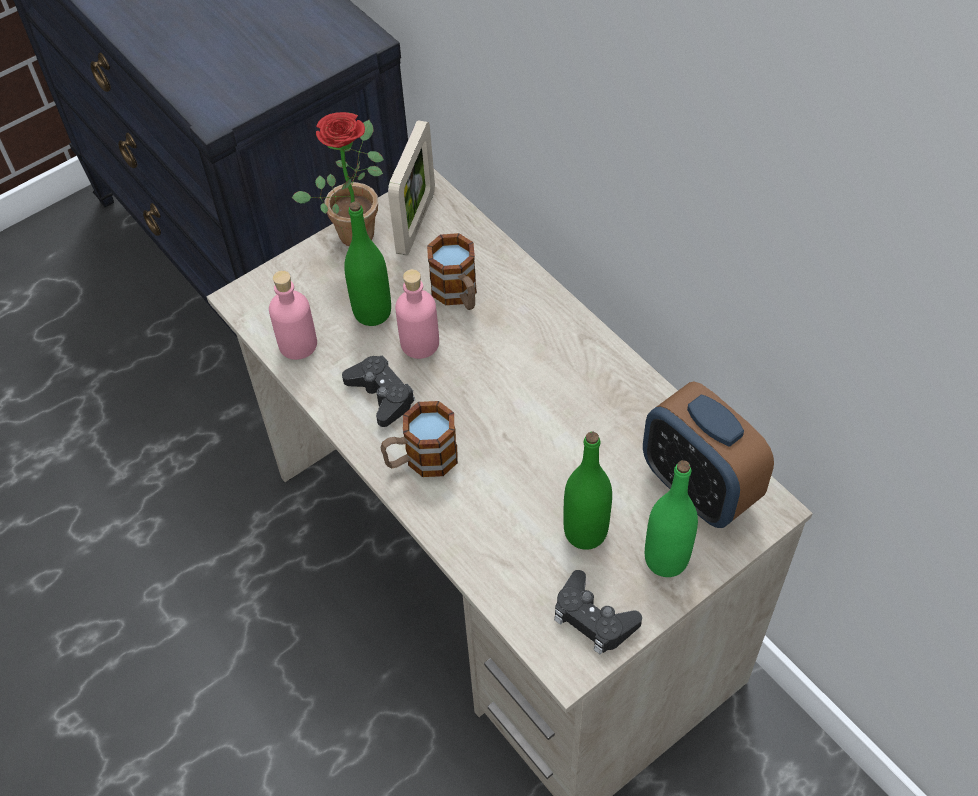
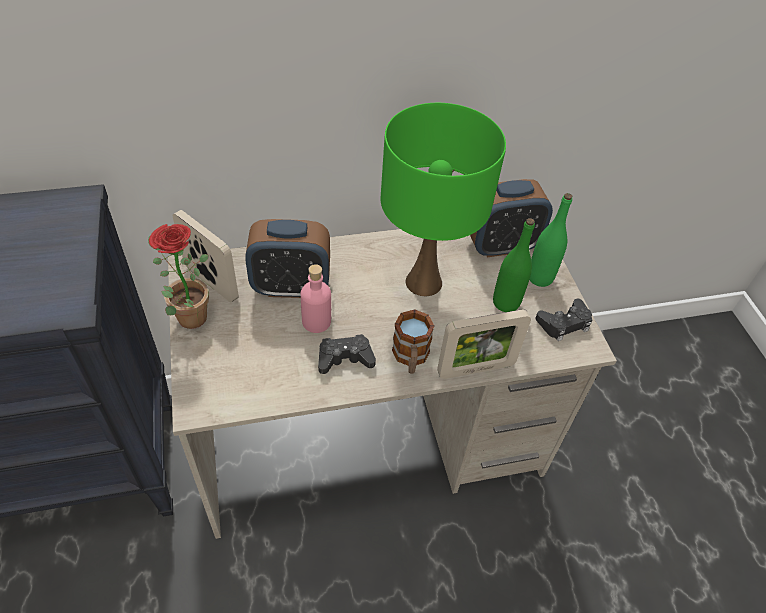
camera: 70 degrees left, 5 degrees down
pink bottle [269,270,317,360] -> none
green bottle [344,201,391,326] -> none
mug [427,233,477,310] -> alarm clock [245,219,330,298]
none -> green table lamp [381,103,506,296]
none -> picture frame [437,309,531,379]

